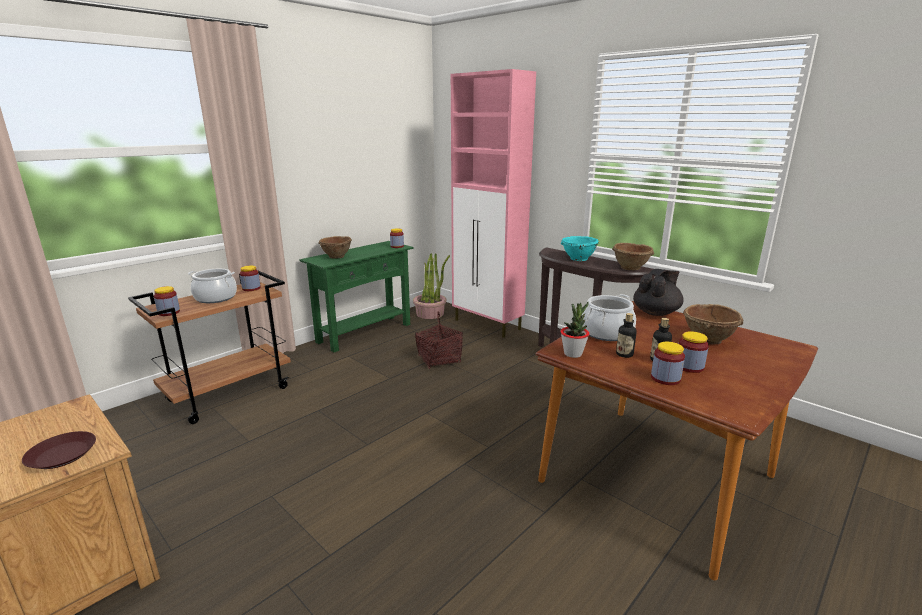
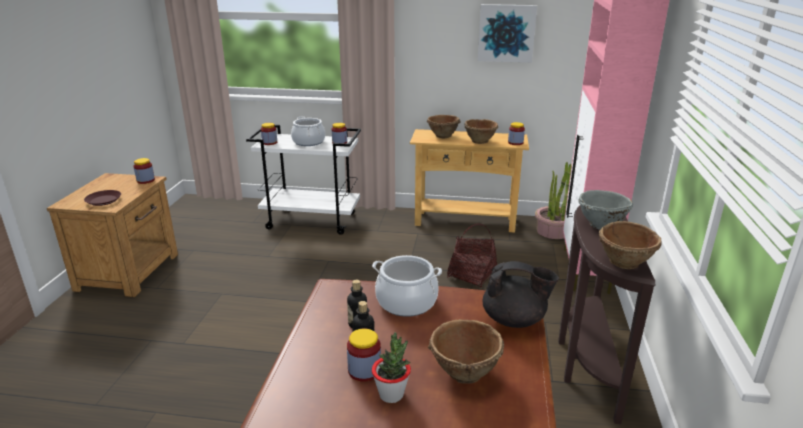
camera: 55 degrees right, 5 degrees up
brown cart [128,271,291,424] -> white cart [246,125,361,235]
green console table [299,241,413,352] -> beige console table [410,129,529,233]
turquoise bowl [561,236,599,261] -> grey bowl [578,190,633,229]
potted plant [561,302,589,358] -> potted plant moved to [372,332,411,403]
jar [651,342,685,385] -> jar moved to [133,158,155,184]
none -> brown bowl [464,119,498,144]
none -> picture [478,4,537,63]

